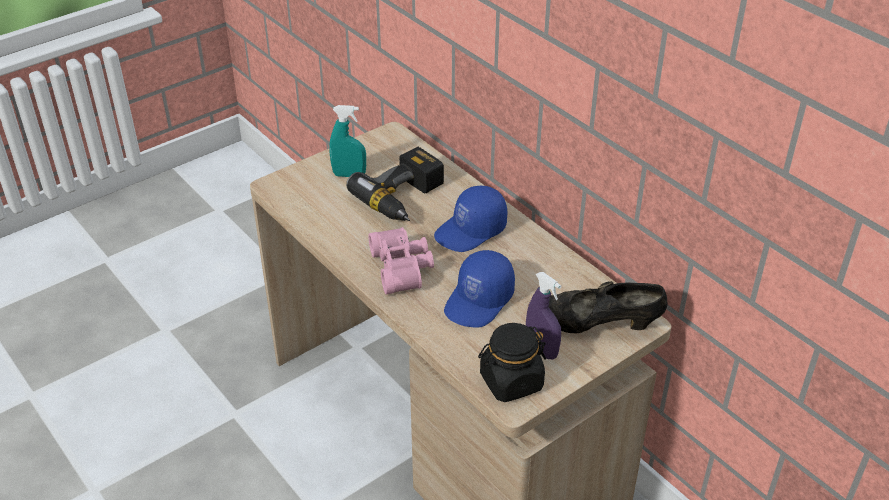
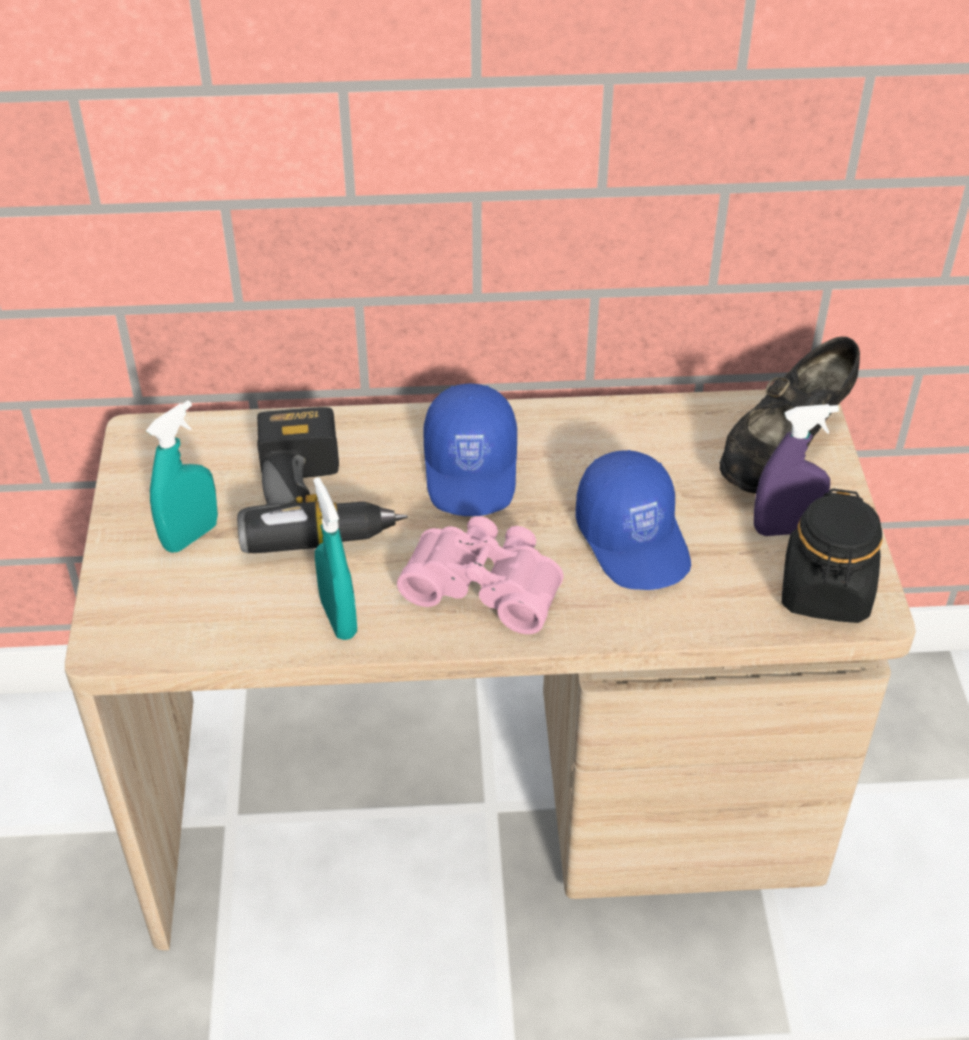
camera: 55 degrees left, 5 degrees up
none -> turquoise spray bottle [313,477,357,640]

